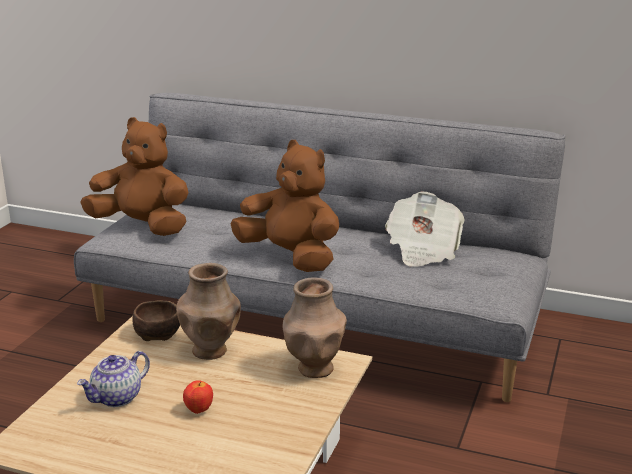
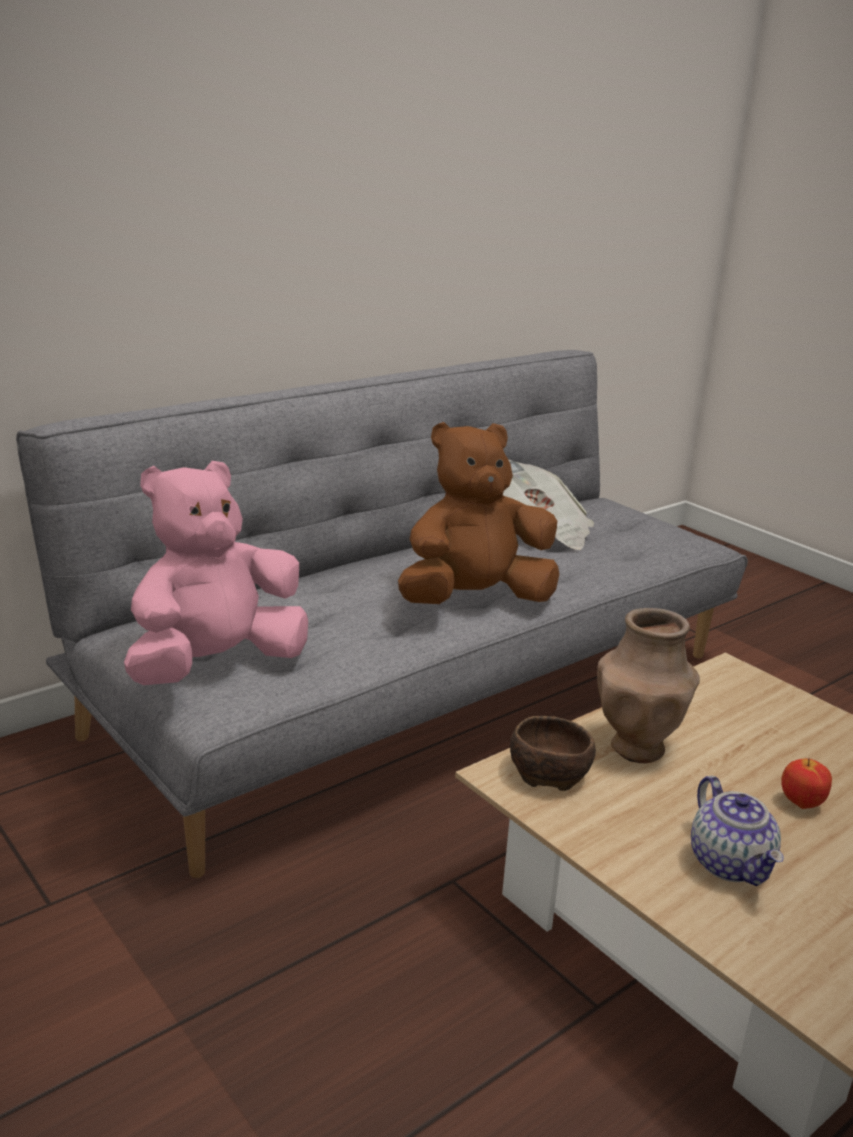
camera: 60 degrees left, 0 degrees up
brown plush toy [80,117,189,236] -> pink plush toy [124,461,308,685]
brown vase [282,278,347,378] -> none

